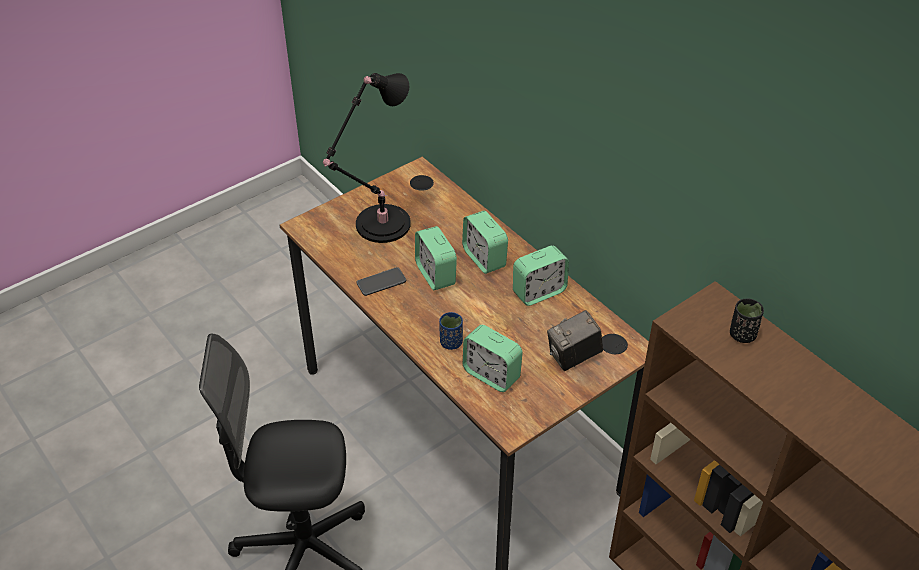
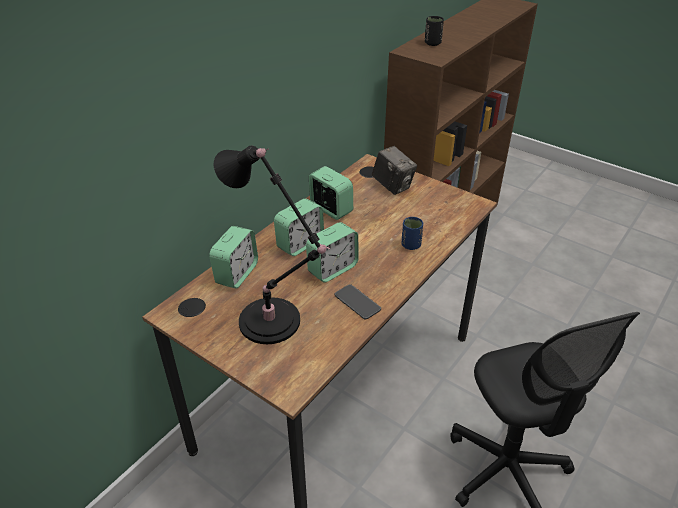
camera: 105 degrees left, 5 degrees down
alarm clock [463,325,523,392] -> alarm clock moved to [209,226,258,289]

